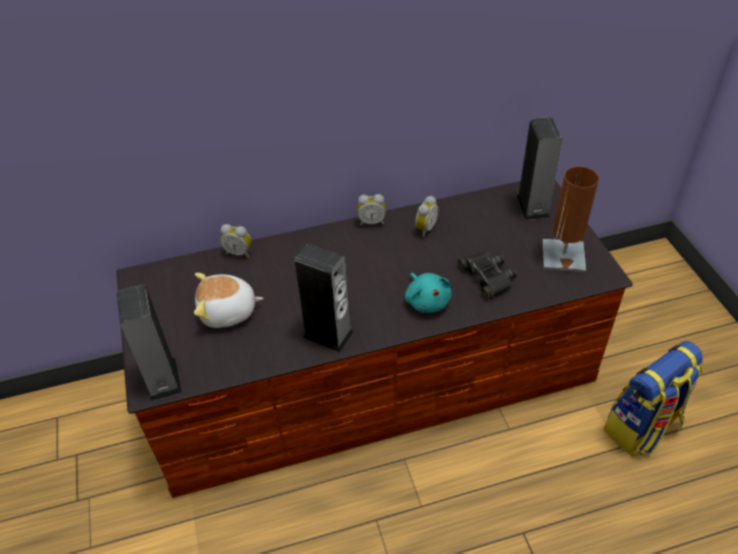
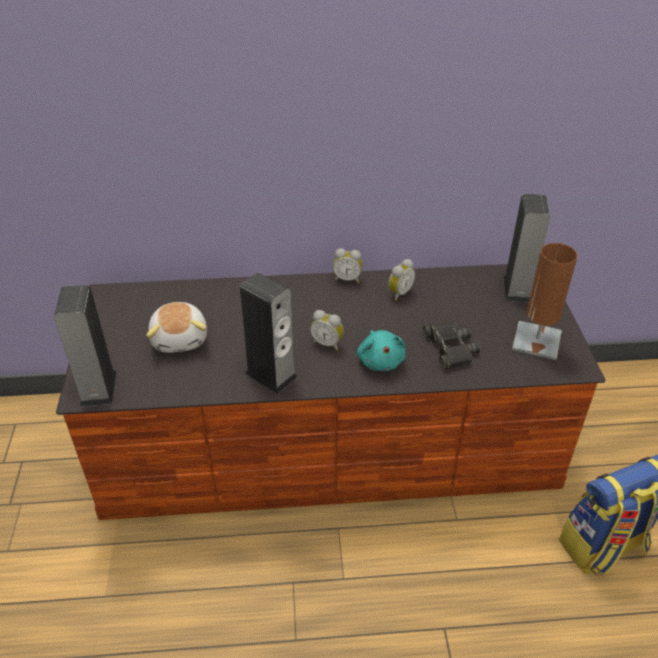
camera: 10 degrees right, 5 degrees down
plush toy [194,273,264,328] -> plush toy turned 105 degrees counterclockwise [146,302,207,353]
alarm clock [220,224,251,258] -> alarm clock moved to [310,310,344,351]

